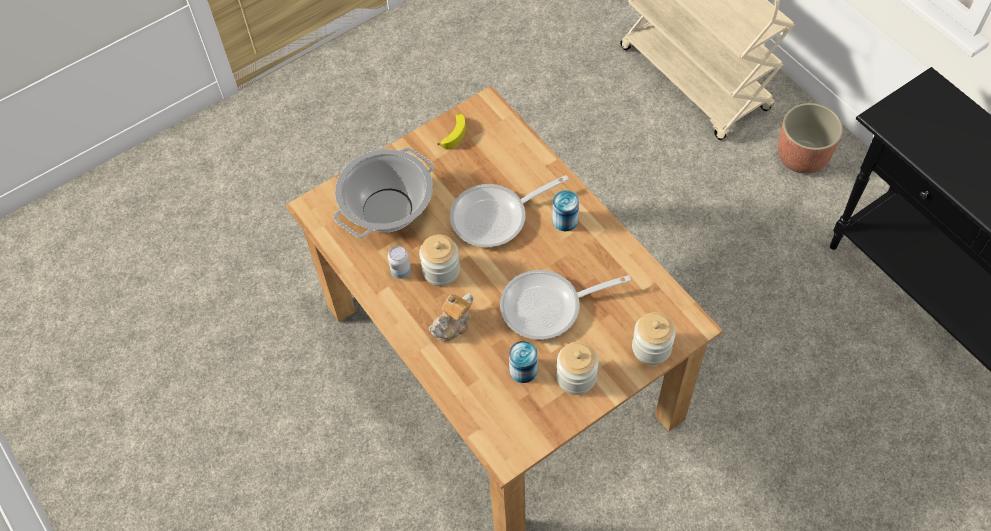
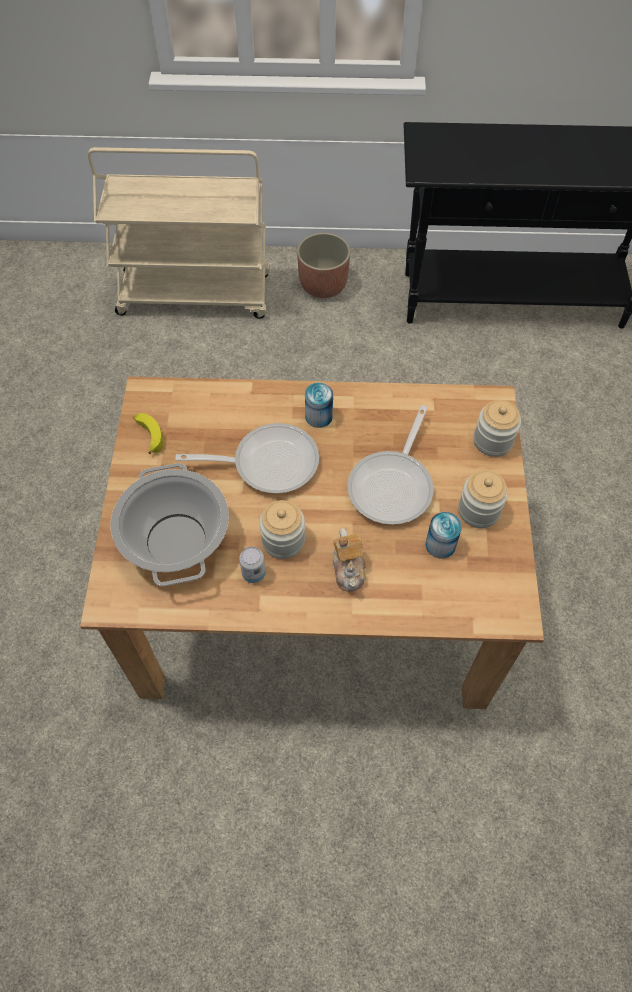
camera: 55 degrees left, 0 degrees up
frying pan [450,175,569,247] -> frying pan turned 105 degrees counterclockwise [176,423,319,494]

